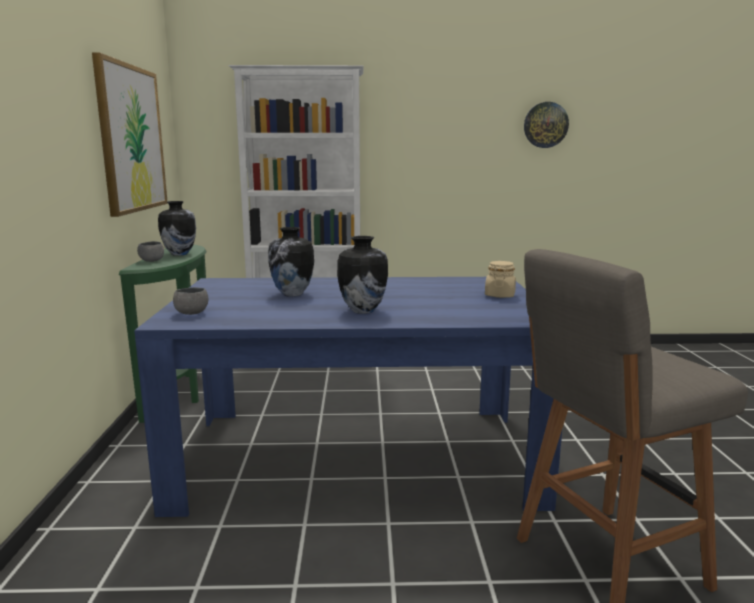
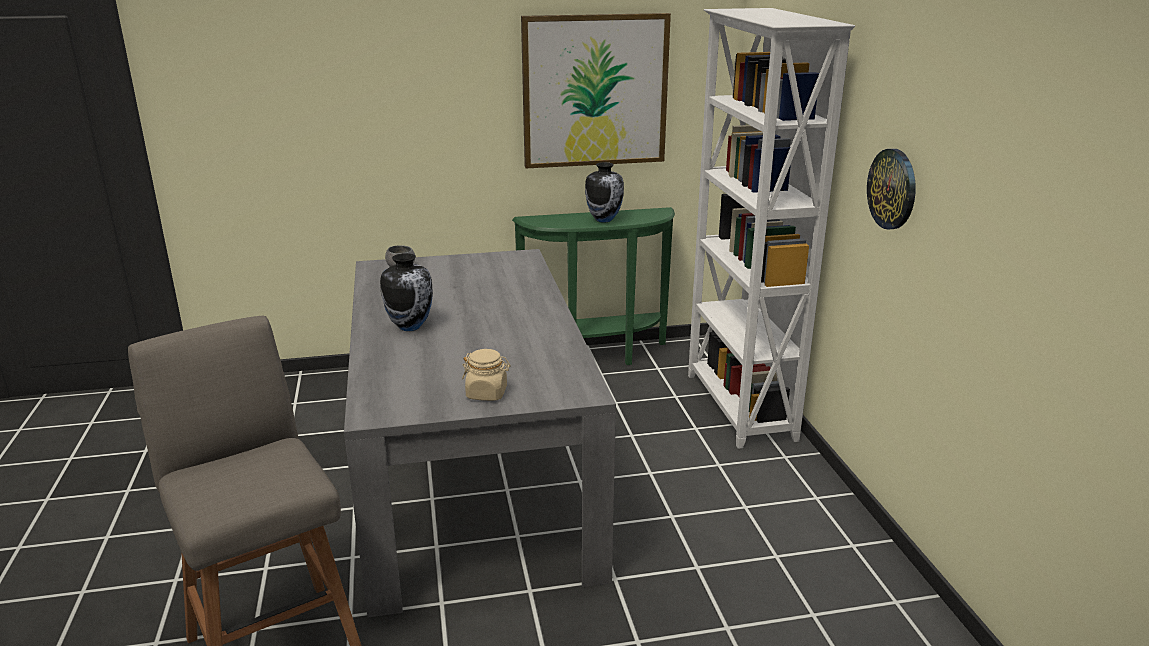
camera: 80 degrees right, 10 degrees up
blue dining table [134,277,562,517] -> grey dining table [344,249,616,617]
grey bowl [137,241,164,262] -> none
vase [268,227,314,297] -> none
wall clock [524,102,569,148] -> wall clock moved to [867,149,916,230]

